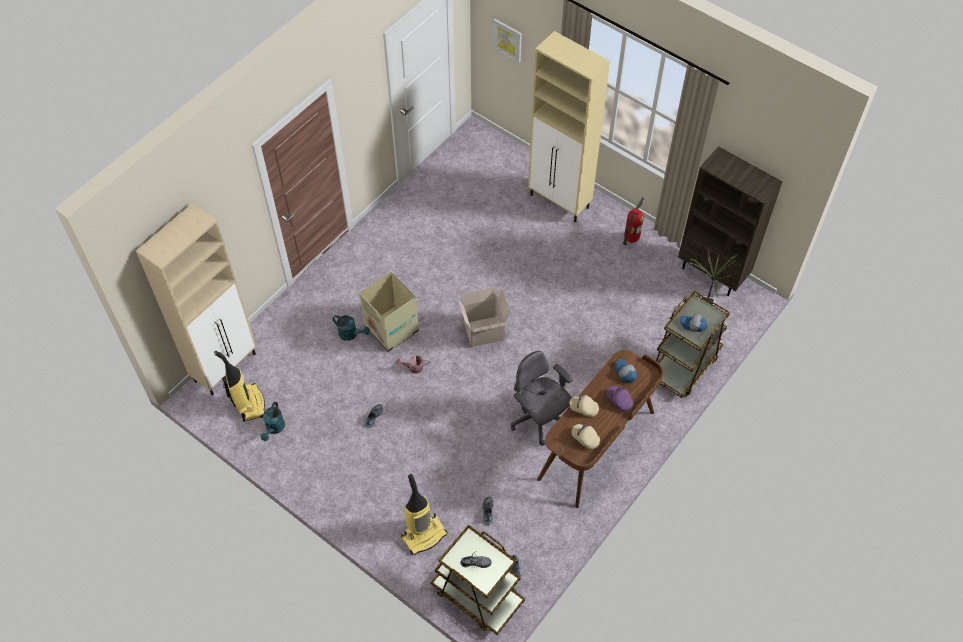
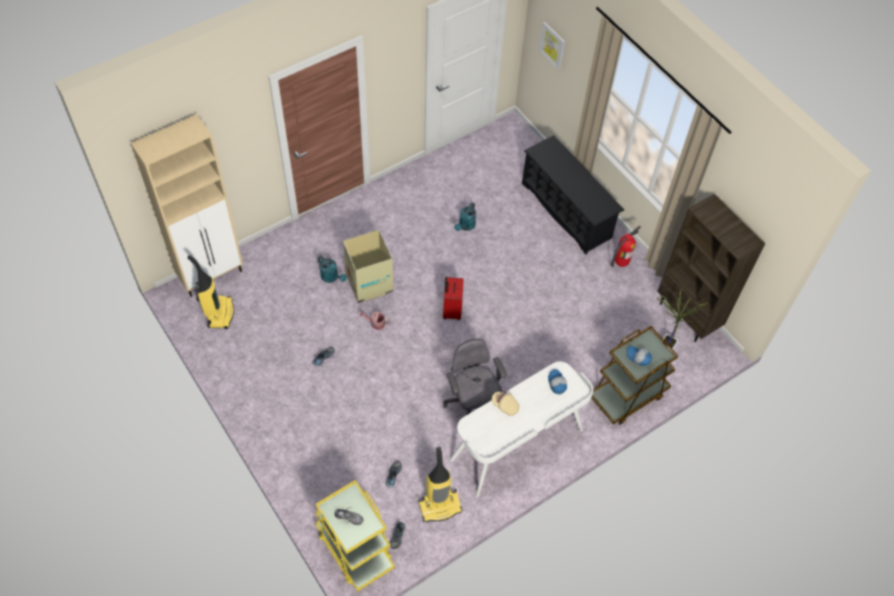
camera: 15 degrees right, 0 degrees up
turquoise watering can [260,402,285,441] -> turquoise watering can moved to [454,203,476,231]
vacuum cleaner [401,474,447,555] -> vacuum cleaner moved to [419,447,463,522]
brown cart [431,524,525,635] -> yellow cart [315,480,395,592]
cardboard box [458,287,510,347] -> red suitcase [443,277,464,320]
beige cabinet [528,31,610,222] -> black shoe rack [522,135,624,254]
brown desk [537,350,663,508] -> white desk [450,362,593,498]
beige cap [572,424,600,449] -> none
purple cap [607,386,633,412] -> none

